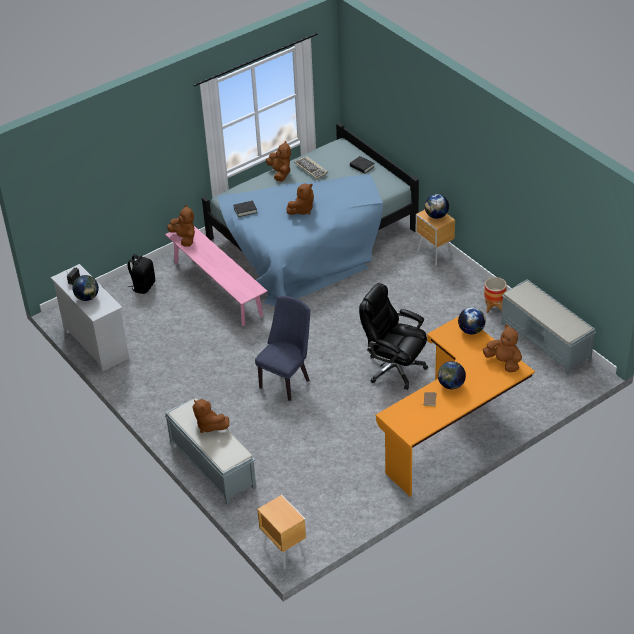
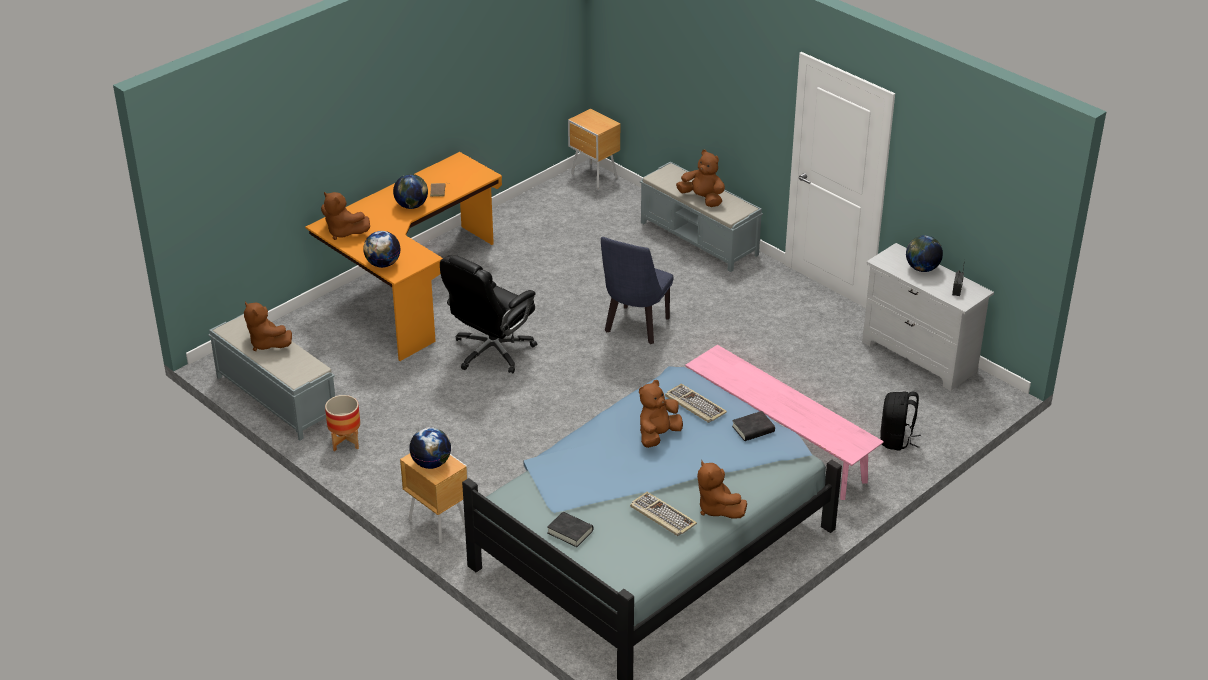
camera: 170 degrees right, 5 degrees down
brown plush toy [167,205,195,247] -> brown plush toy moved to [244,301,292,351]
black office chair [359,283,428,390] -> black office chair turned 105 degrees clockwise [440,255,537,373]
none -> keyboard [665,384,727,423]

